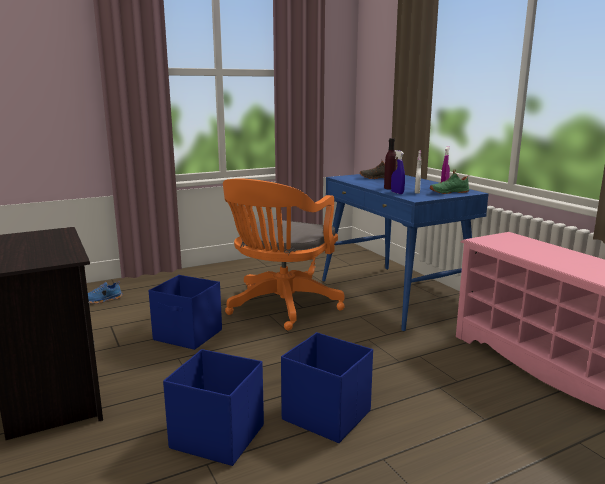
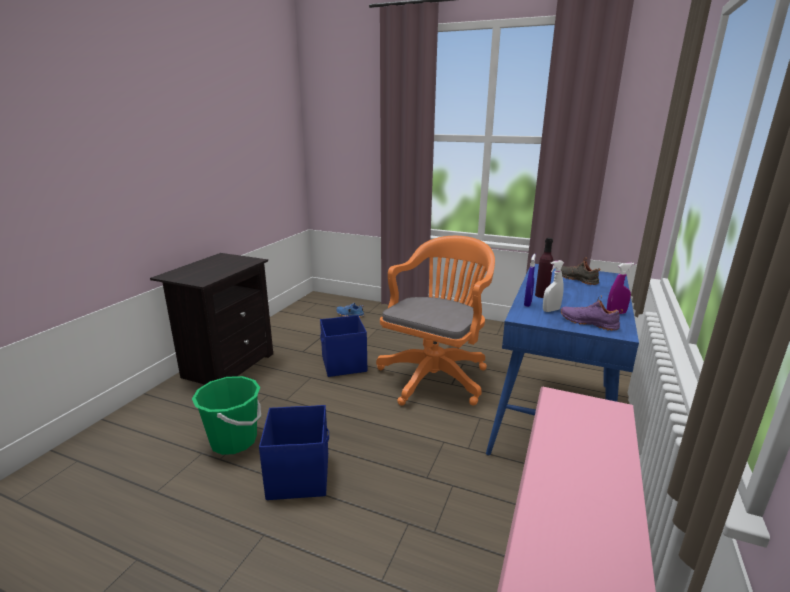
camera: 50 degrees right, 5 degrees up
blue storage box [163,349,264,466] -> green bucket [192,376,261,455]
orange office chair [223,178,345,331] -> orange office chair turned 135 degrees clockwise [376,236,495,406]
green shoe [430,169,470,194] -> purple shoe [561,296,623,331]

